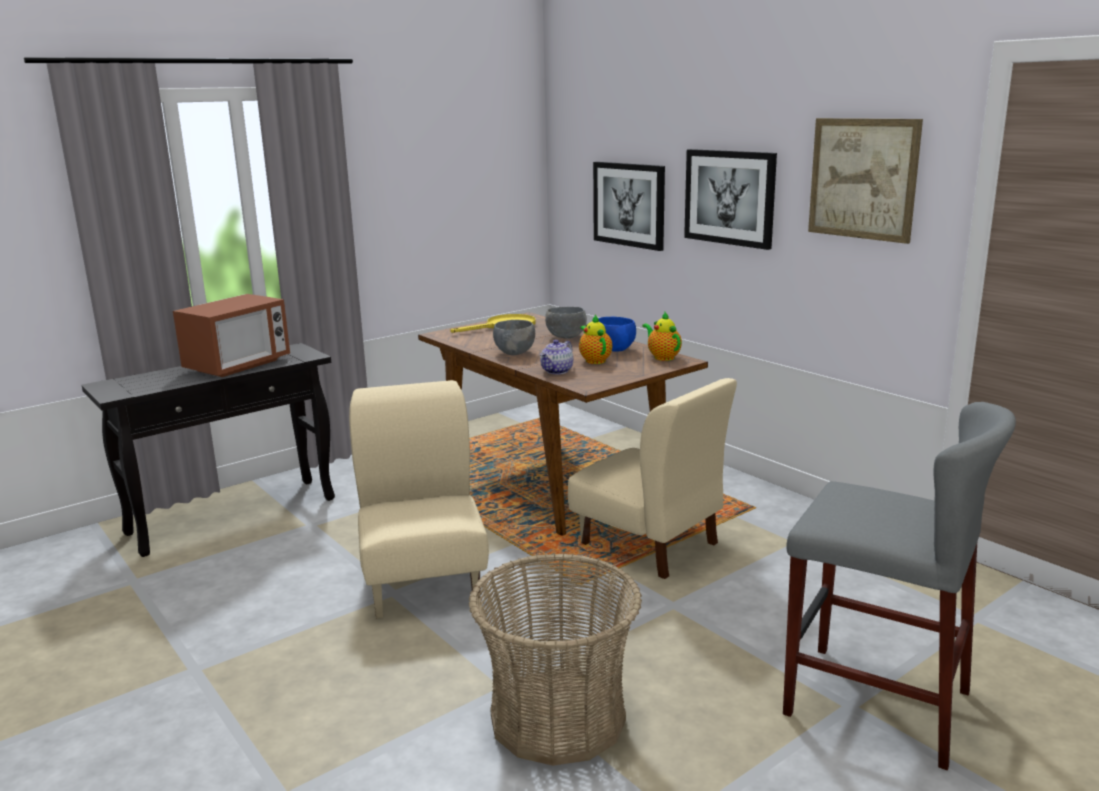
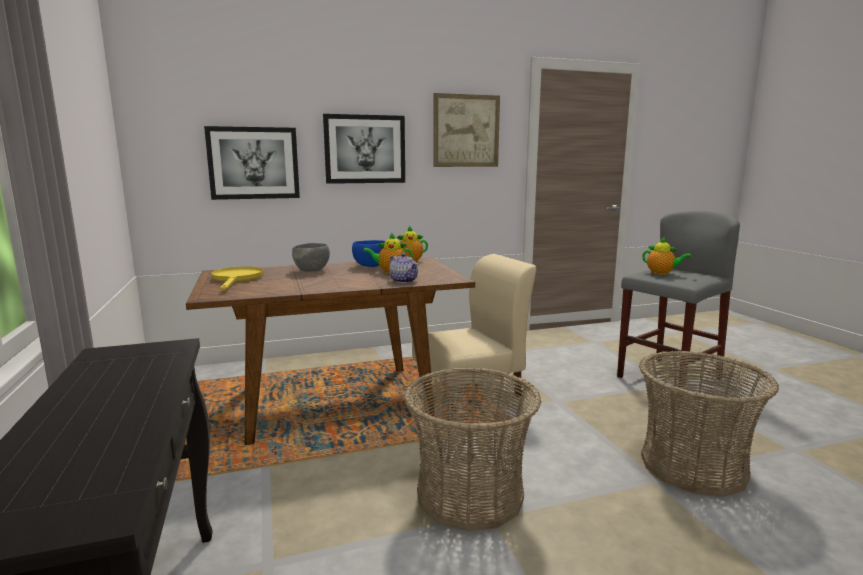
camera: 70 degrees left, 5 degrees down
microwave [173,294,290,377] -> none
beige chair [349,380,489,619] -> basket [404,367,541,531]
grey bowl [493,320,535,355] -> none
none -> teapot [642,237,692,275]

